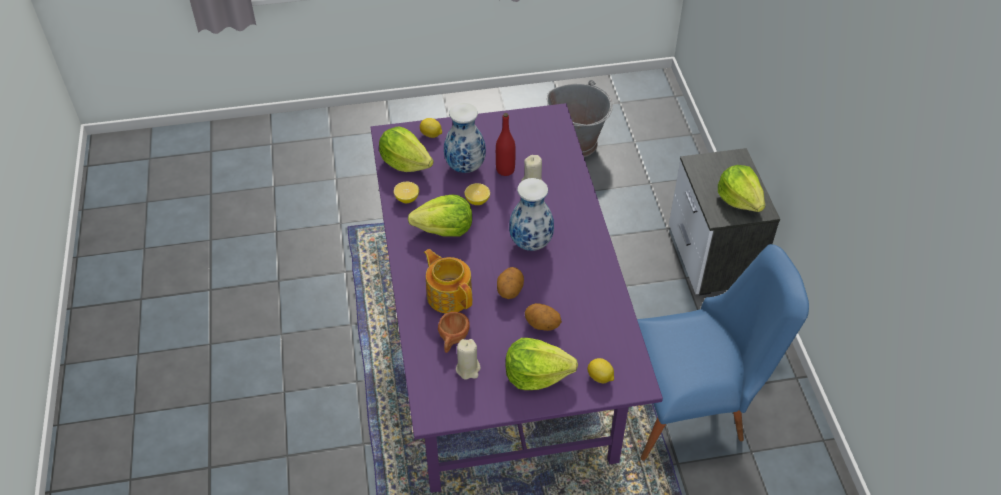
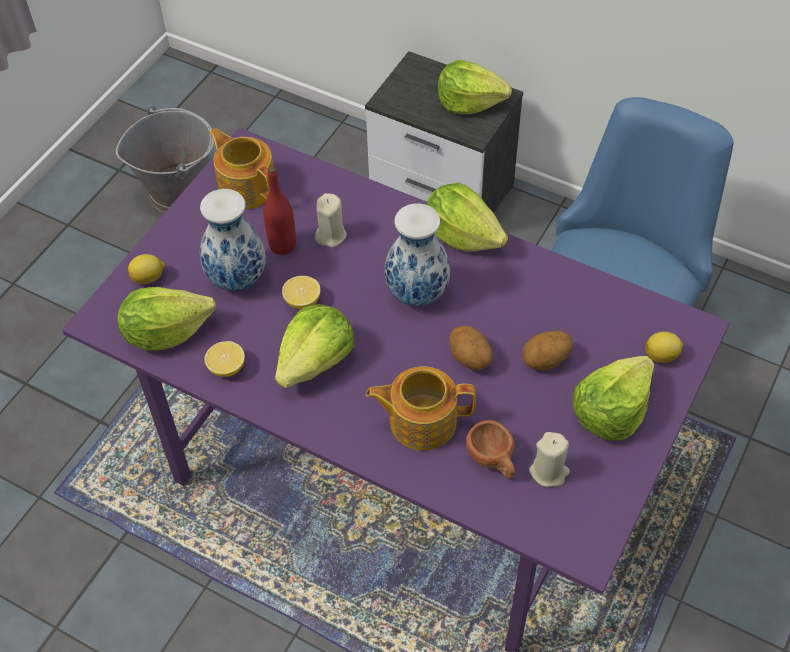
camera: 50 degrees left, 5 degrees up
none -> teapot [209,128,273,209]
none -> lettuce [426,182,508,251]

